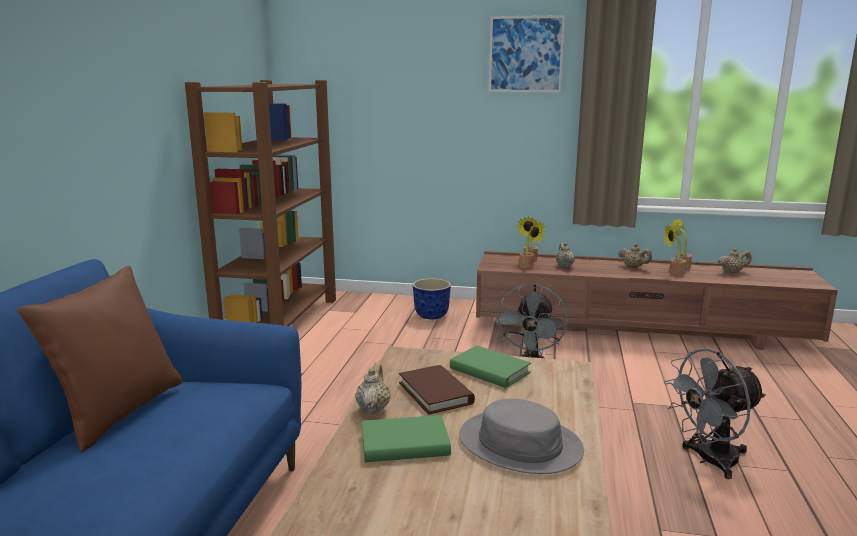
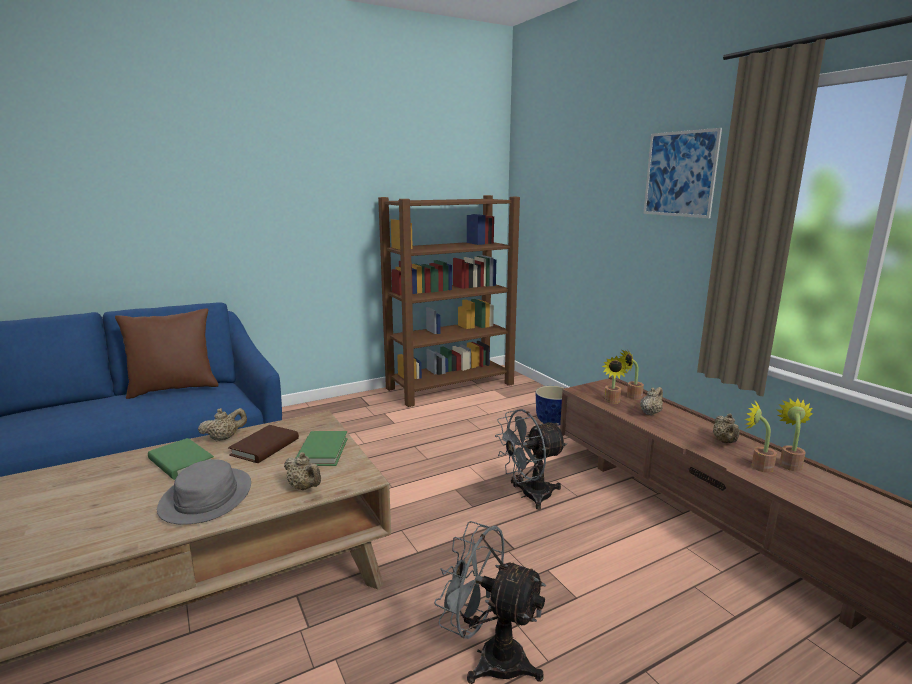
camera: 50 degrees right, 0 degrees up
beige teapot [718,248,751,273] -> beige teapot moved to [284,452,321,490]

